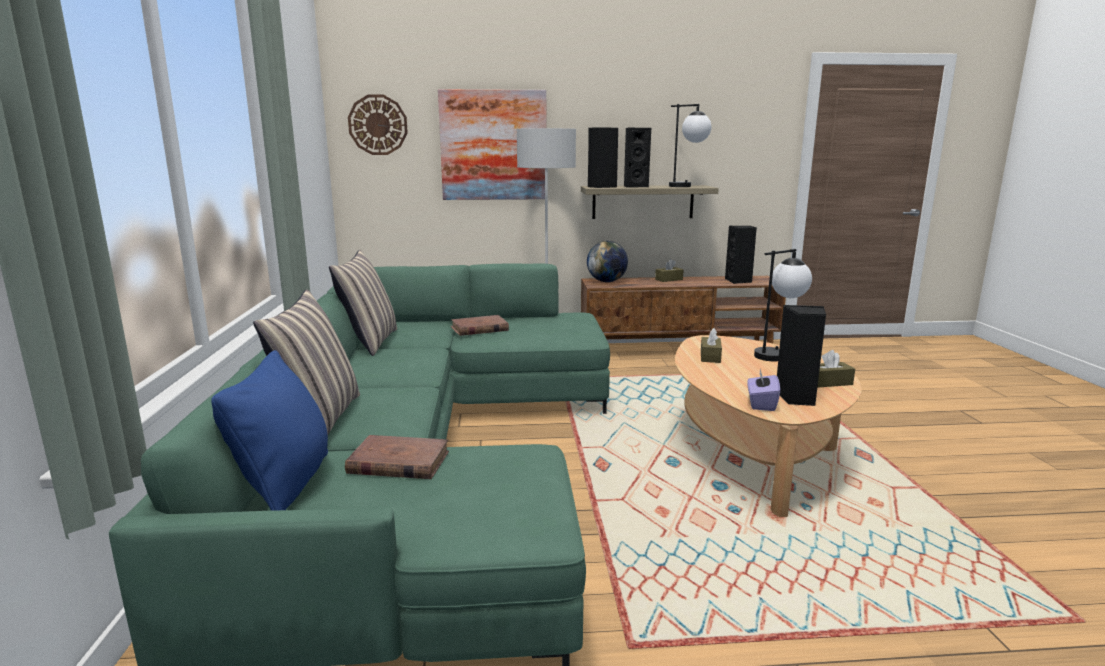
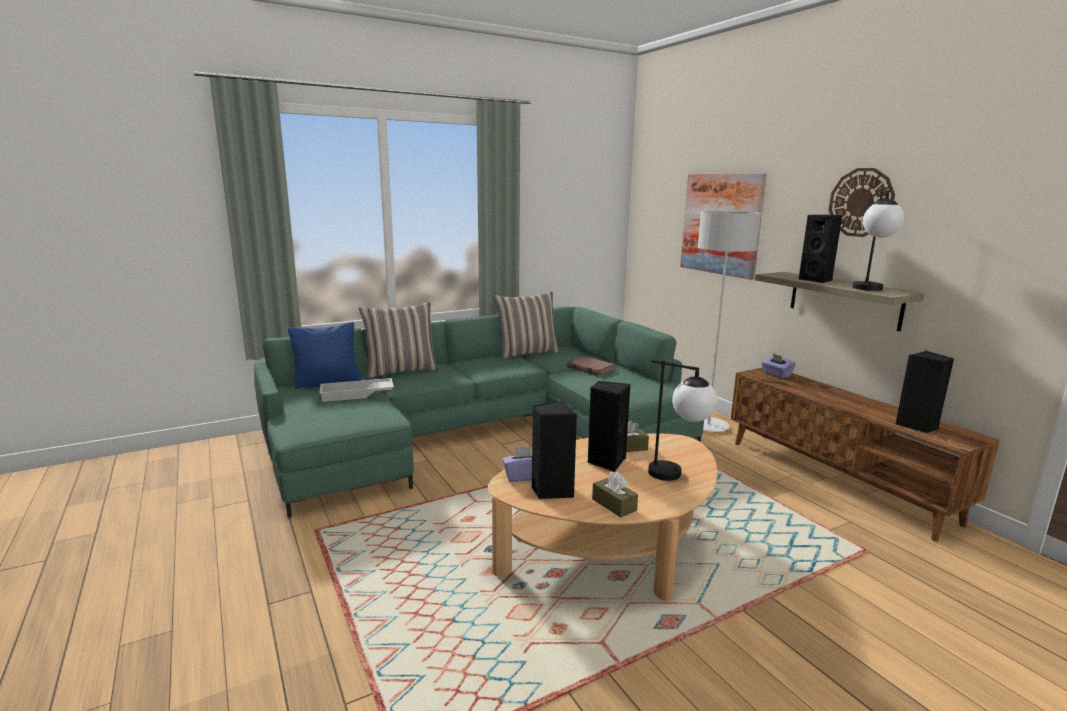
camera: 65 degrees right, 0 degrees up
brown book [345,435,449,479] -> white tray [319,378,394,402]
wall clock [348,95,408,155] -> wall clock moved to [829,168,895,237]
globe [587,241,628,282] -> purple tissue box [761,353,796,379]
black speaker [588,127,618,188] -> black speaker moved to [588,381,630,472]
brown tissue box [655,259,683,282] -> none

